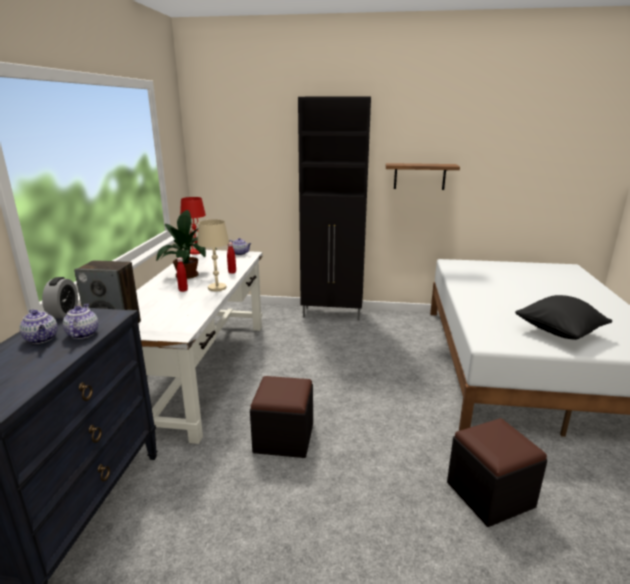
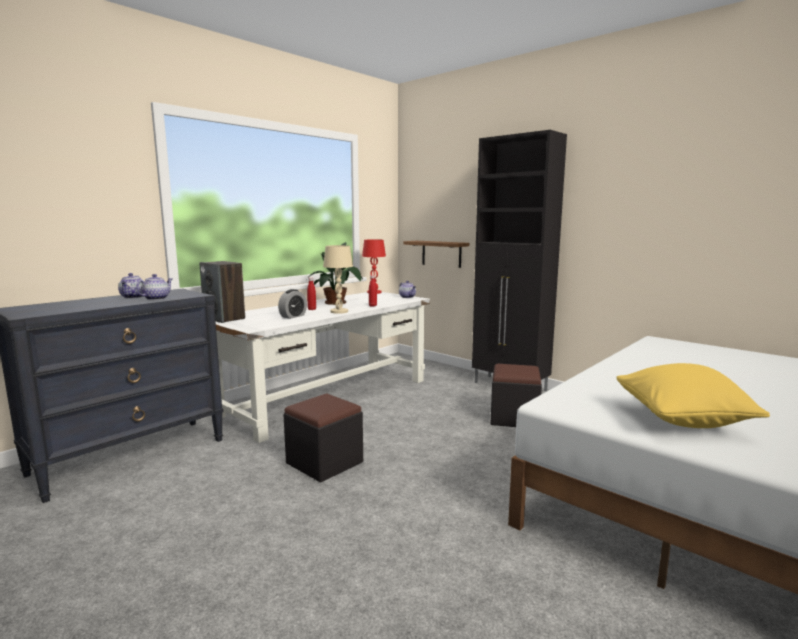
camera: 35 degrees right, 10 degrees down
alarm clock [42,277,78,319] -> alarm clock moved to [278,289,307,319]
shelf [386,163,460,190] -> shelf moved to [403,241,469,268]
black ottoman [447,418,547,527] -> black ottoman moved to [490,364,542,427]
black pillow [515,295,612,340] -> yellow pillow [616,363,770,428]

